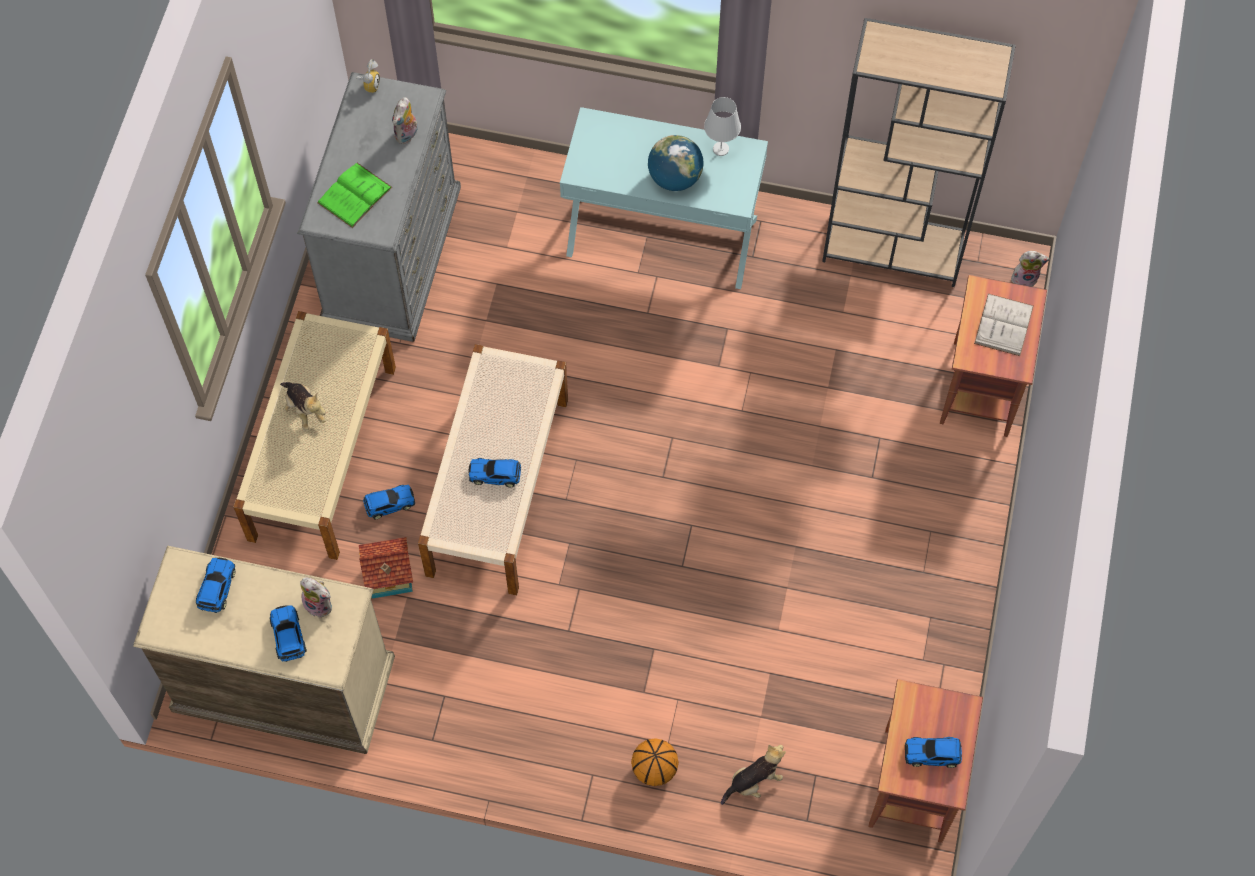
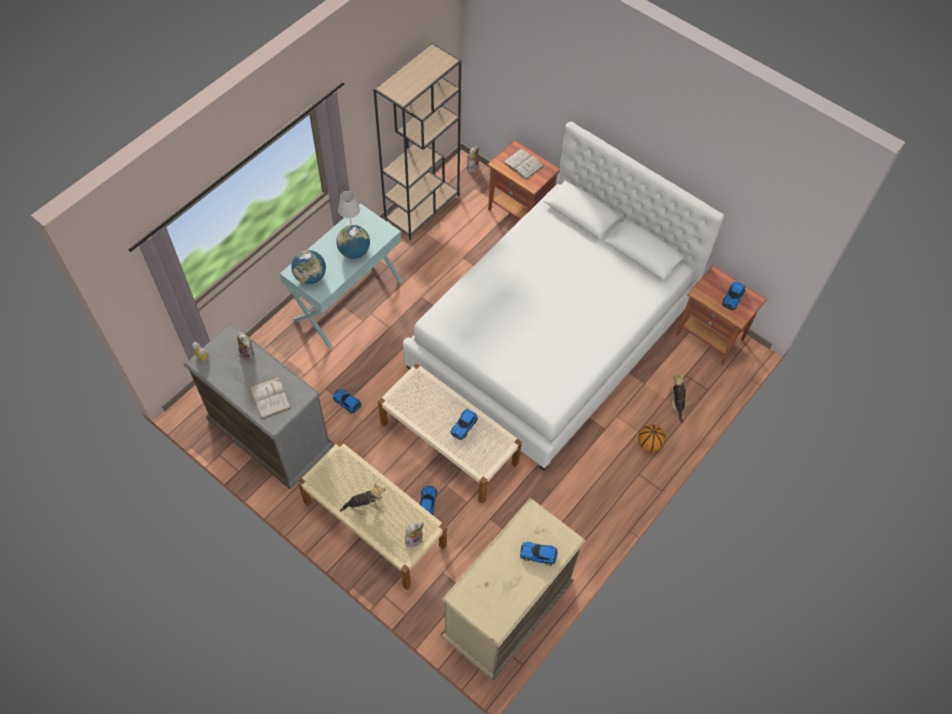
camera: 65 degrees left, 5 degrees down
toy car [196,558,235,613] -> toy car moved to [333,389,362,414]
plush toy [300,577,332,618] -> plush toy moved to [405,522,424,547]
green book [317,163,392,228] -> white book [249,376,291,420]
toy house [359,537,413,599] -> none
none -> globe [291,250,326,284]
none -> white bed [403,122,724,470]

